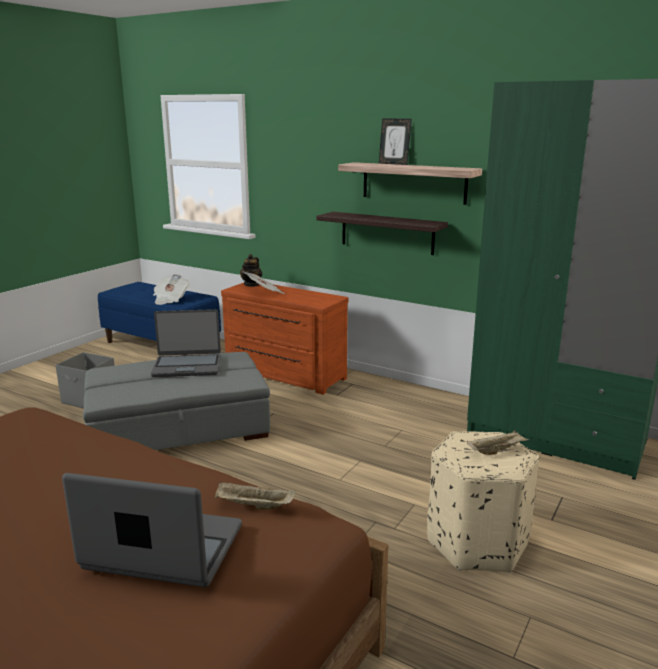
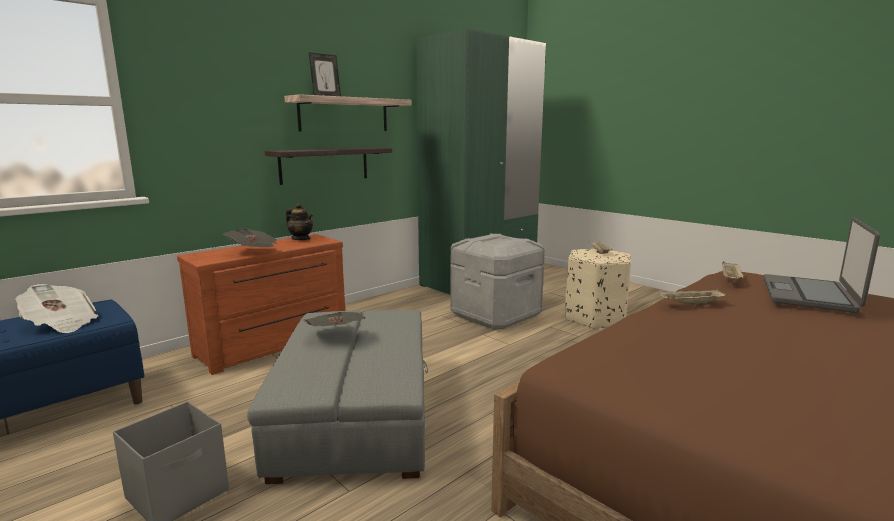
camera: 75 degrees left, 5 degrees down
laptop [151,309,221,377] -> newspaper [304,312,366,326]
teapot [240,254,262,287] -> teapot moved to [286,203,313,240]
none -> grey storage box [450,234,545,329]
none -> beige tray [658,289,726,306]

